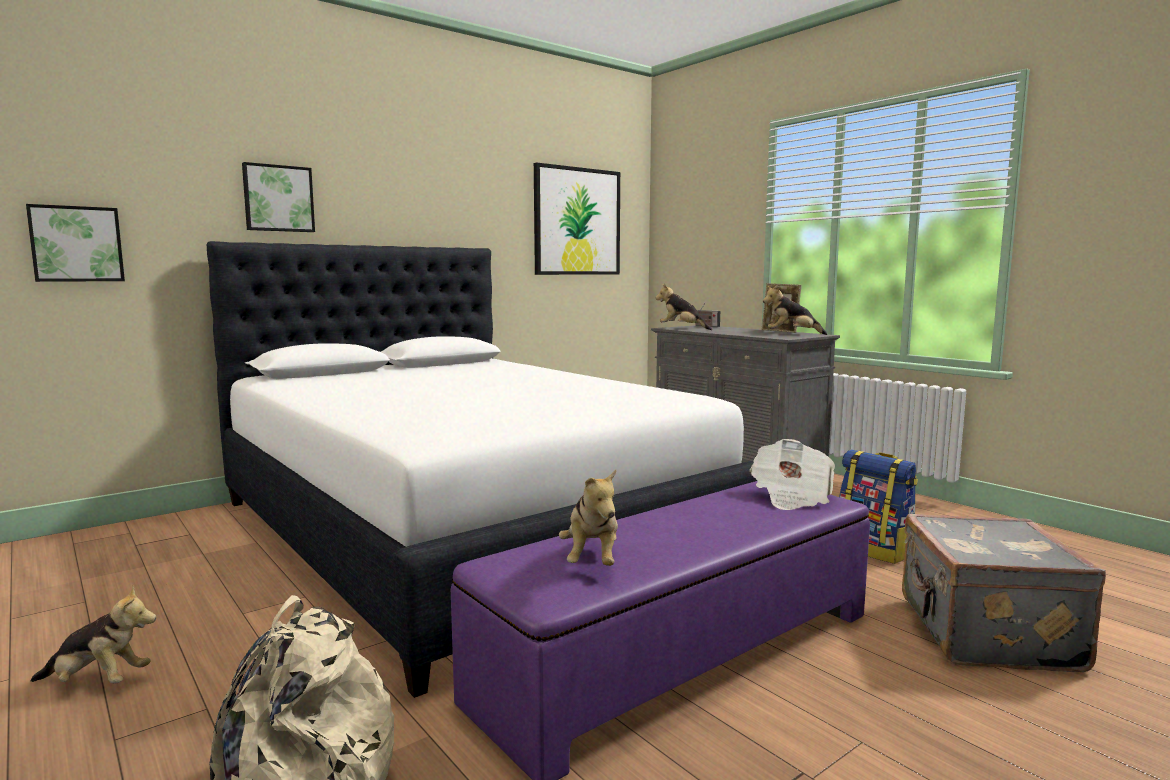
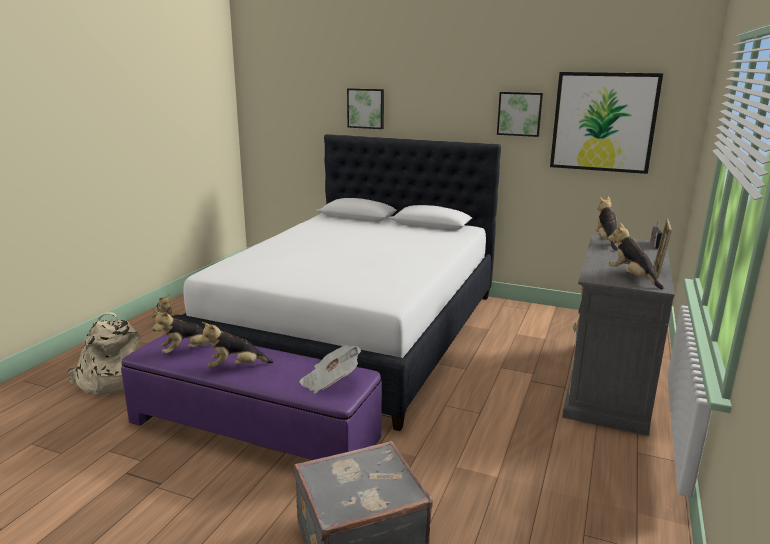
camera: 60 degrees right, 10 degrees up
picture [26,204,125,282] -> picture moved to [497,92,543,137]
backpack [839,450,918,564] -> none
none -> plush toy [199,322,274,367]

